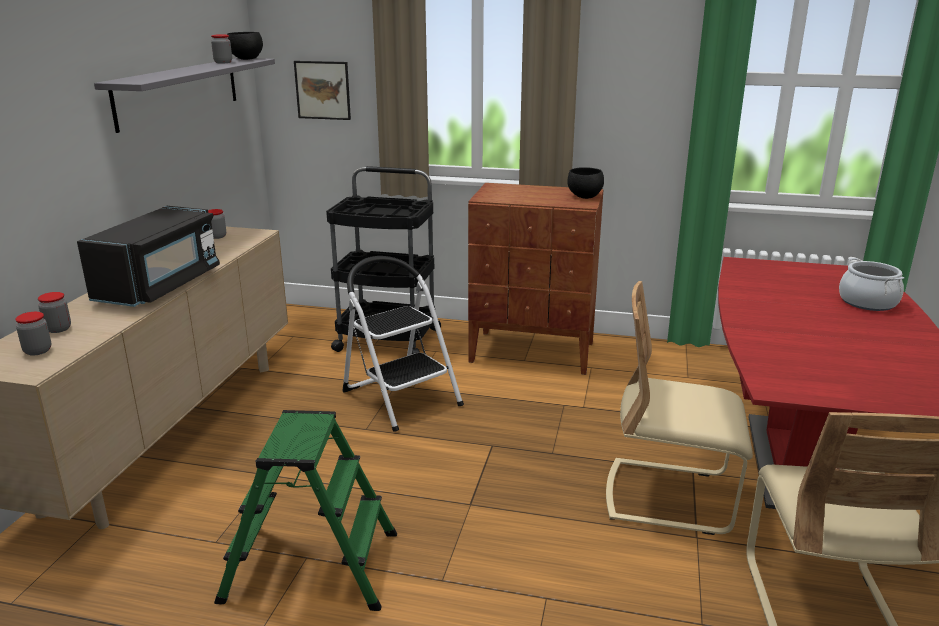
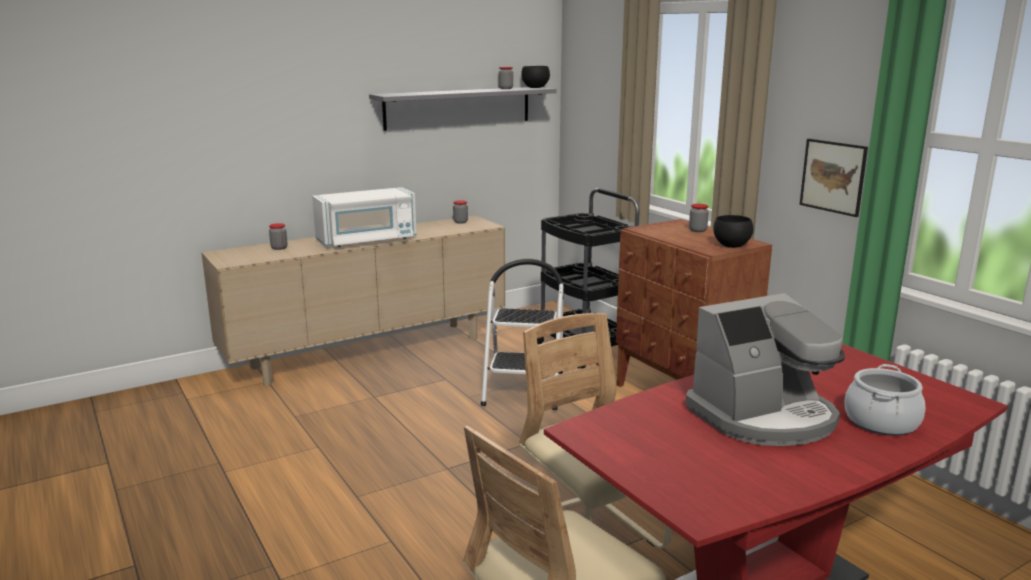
camera: 45 degrees right, 5 degrees down
jar [15,312,51,355] -> jar moved to [689,204,709,232]
black microwave [77,206,220,307] -> white microwave [312,187,417,247]
green step ladder [214,410,397,611] -> none
picture [294,61,351,120] -> picture moved to [800,139,868,217]
none -> coffee machine [685,293,845,446]

